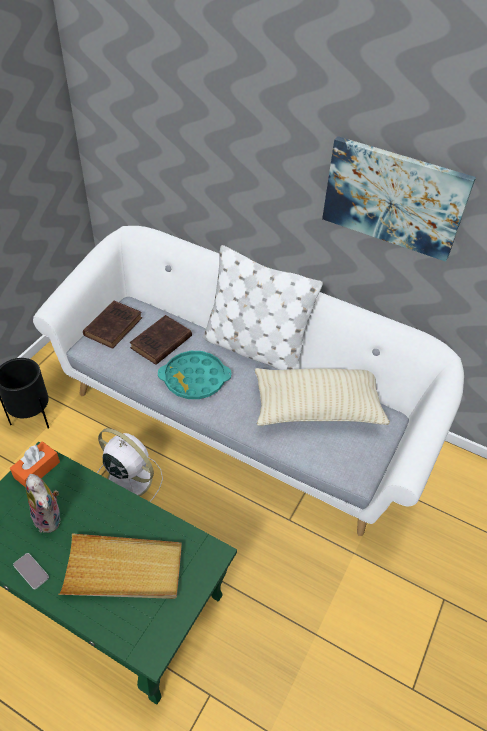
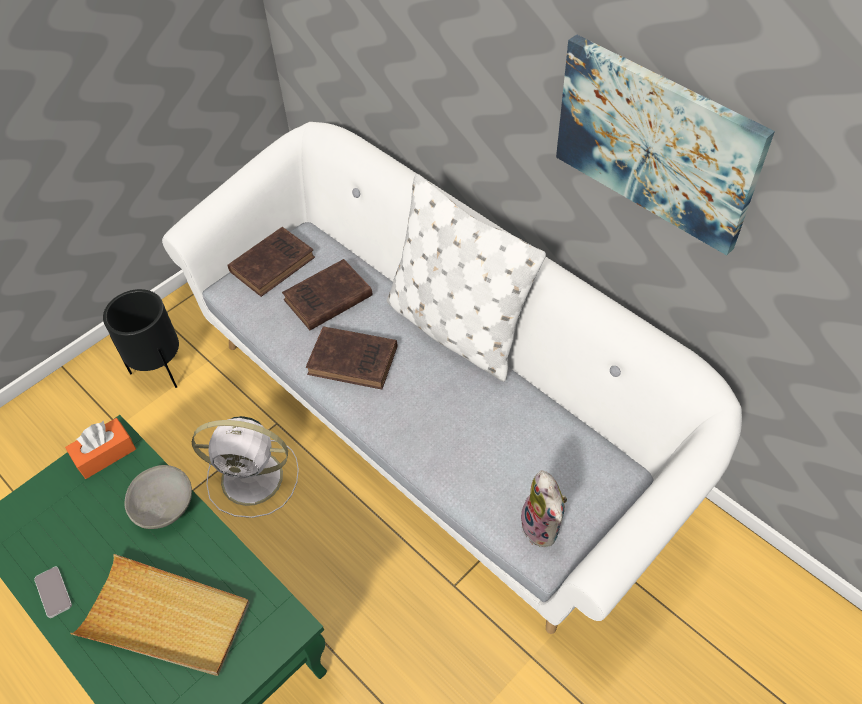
camera: 20 degrees right, 5 degrees up
plush toy [26,474,60,533] -> plush toy moved to [517,470,567,547]
white fan [97,428,163,502] -> white fan turned 135 degrees clockwise [192,416,299,518]
turquoise tray [158,351,232,399] -> brown book [306,326,397,389]
beige pillow [255,368,390,426] -> none
none -> grey bowl [125,465,192,529]

